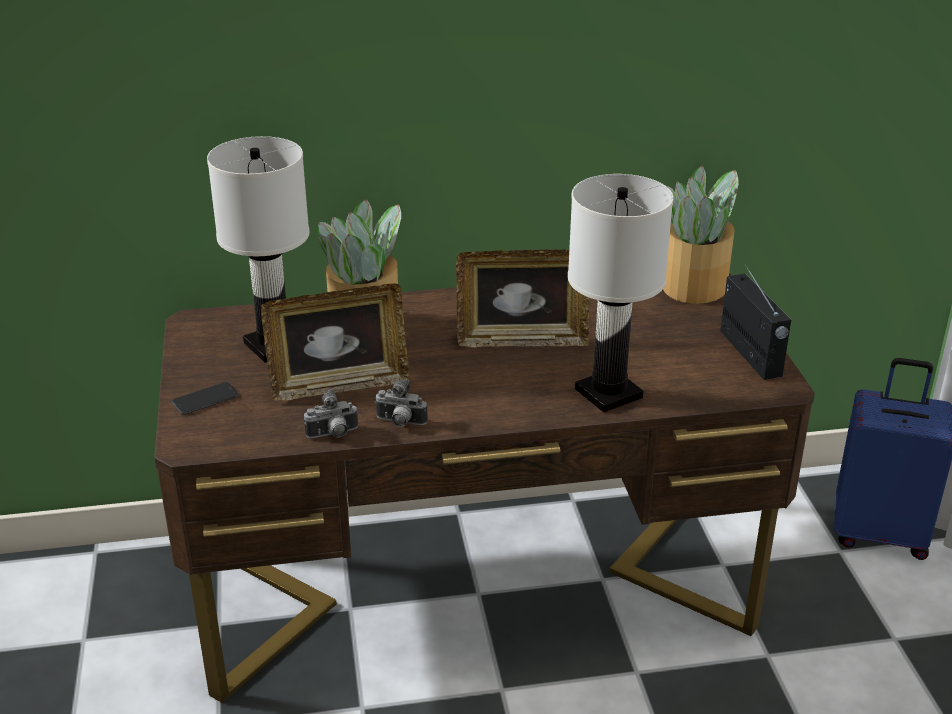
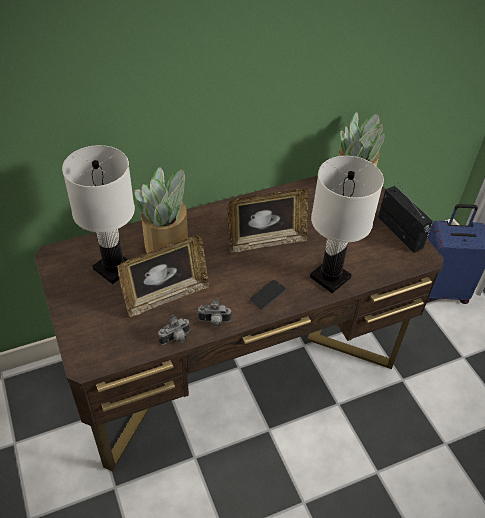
camera: 15 degrees left, 15 degrees up
phone [172,382,239,415] -> phone moved to [249,280,286,310]

